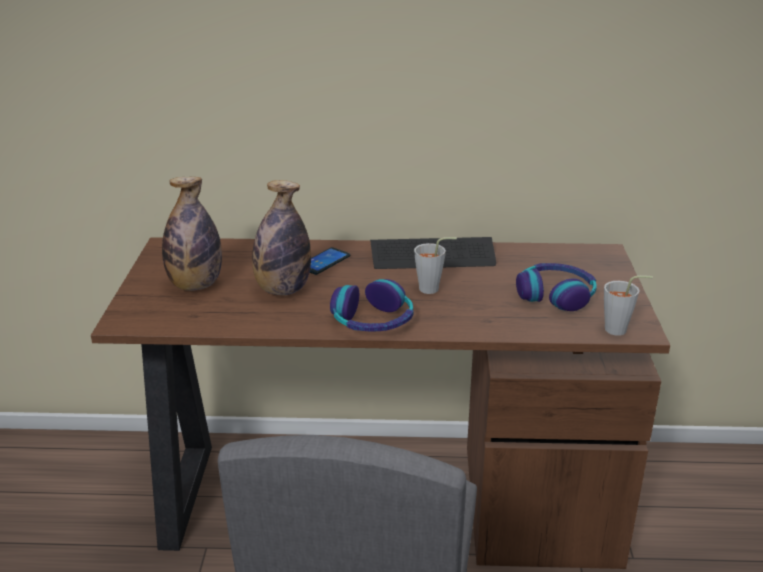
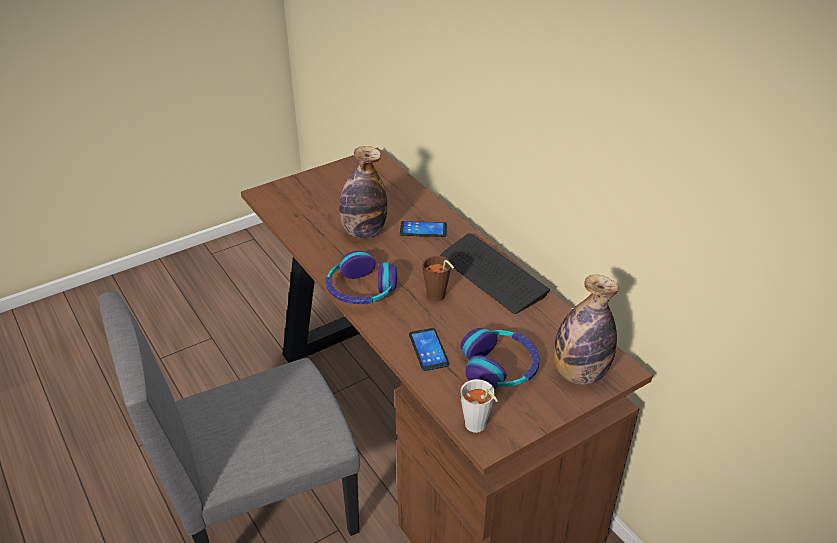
camera: 55 degrees right, 10 degrees up
bottle [162,177,222,291] -> bottle moved to [553,275,619,385]
grey cup [414,237,457,294] -> brown cup [422,256,454,302]
none -> phone [409,328,449,371]

